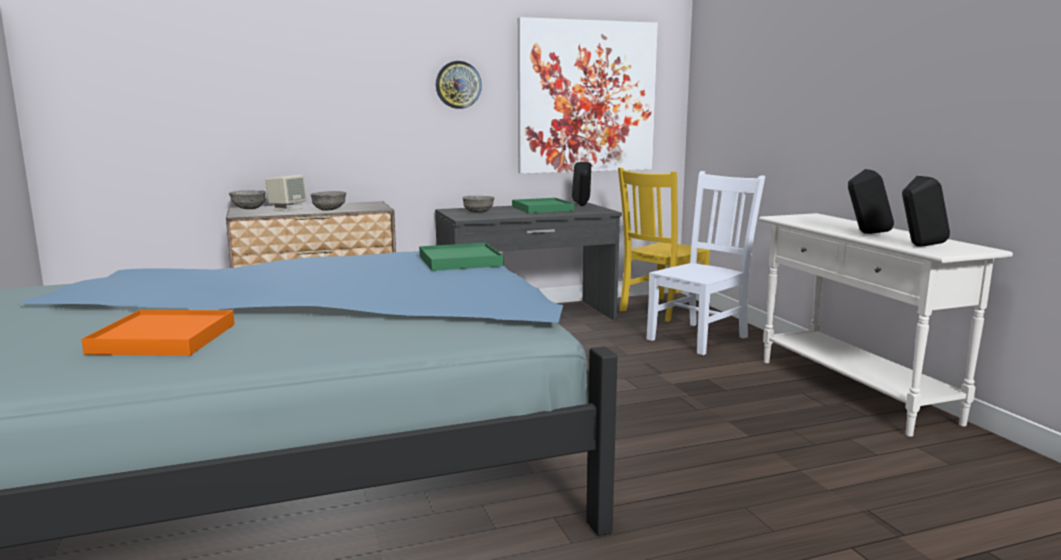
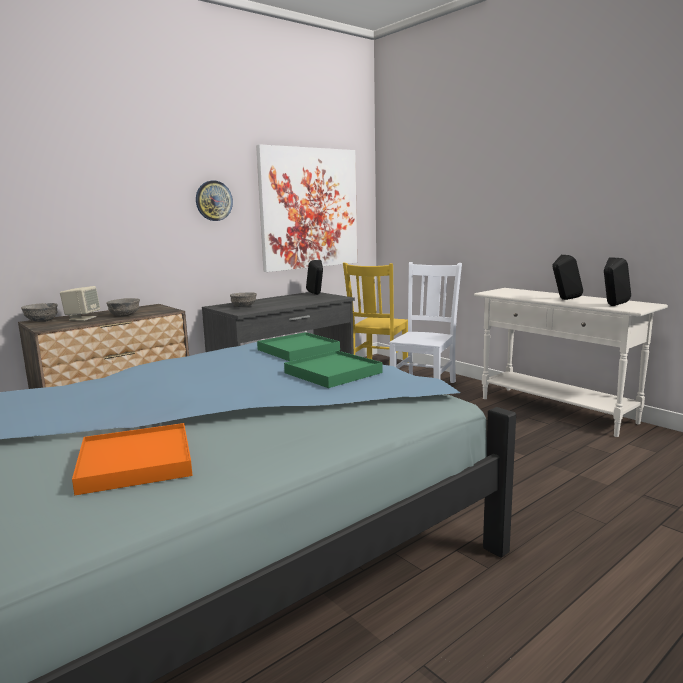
camera: 20 degrees left, 0 degrees up
green tray [512,198,574,213] -> green tray moved to [284,350,383,388]

